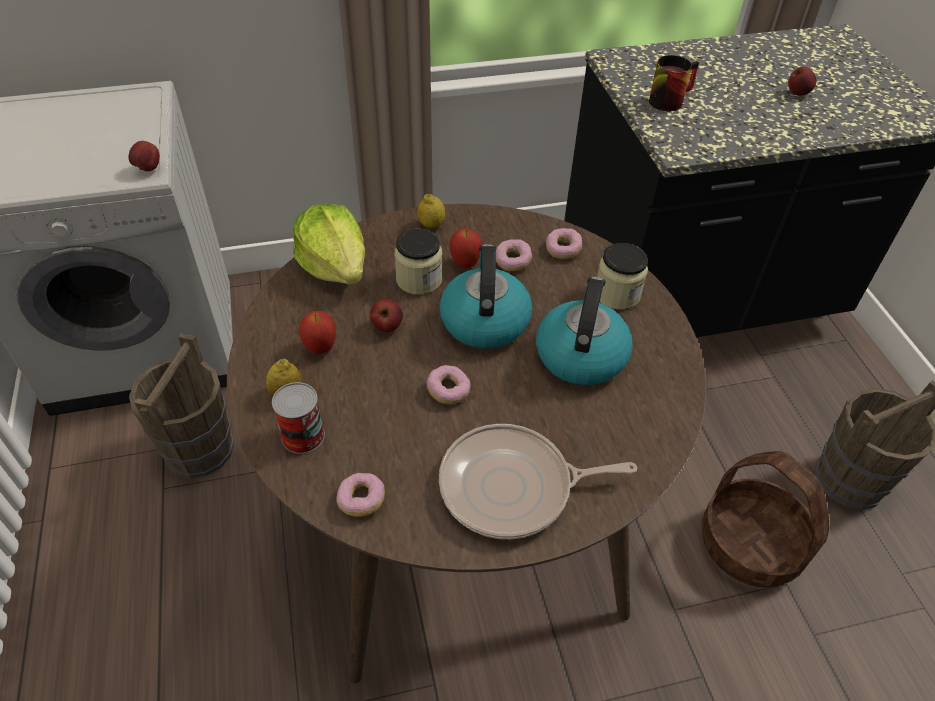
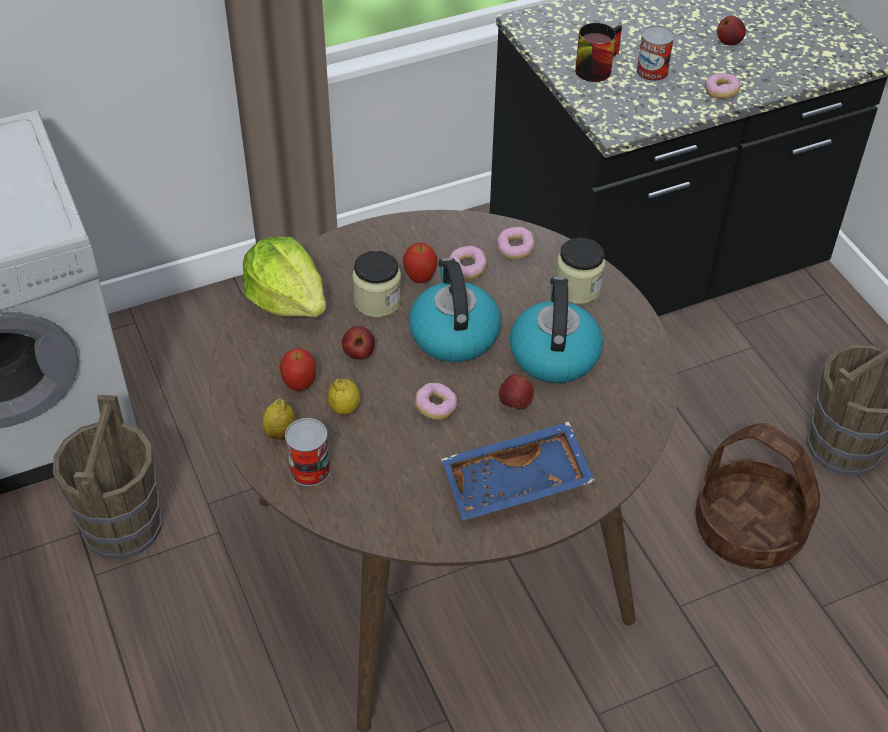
camera: 10 degrees left, 0 degrees up
apple [128,141,160,171] -> apple moved to [499,374,534,410]
donut [336,473,385,517] -> donut moved to [705,73,740,99]
lemon [417,194,445,228] -> lemon moved to [327,379,360,415]
frying pan [439,424,637,539] -> blue tray [441,421,595,521]
none -> can [636,25,674,82]

